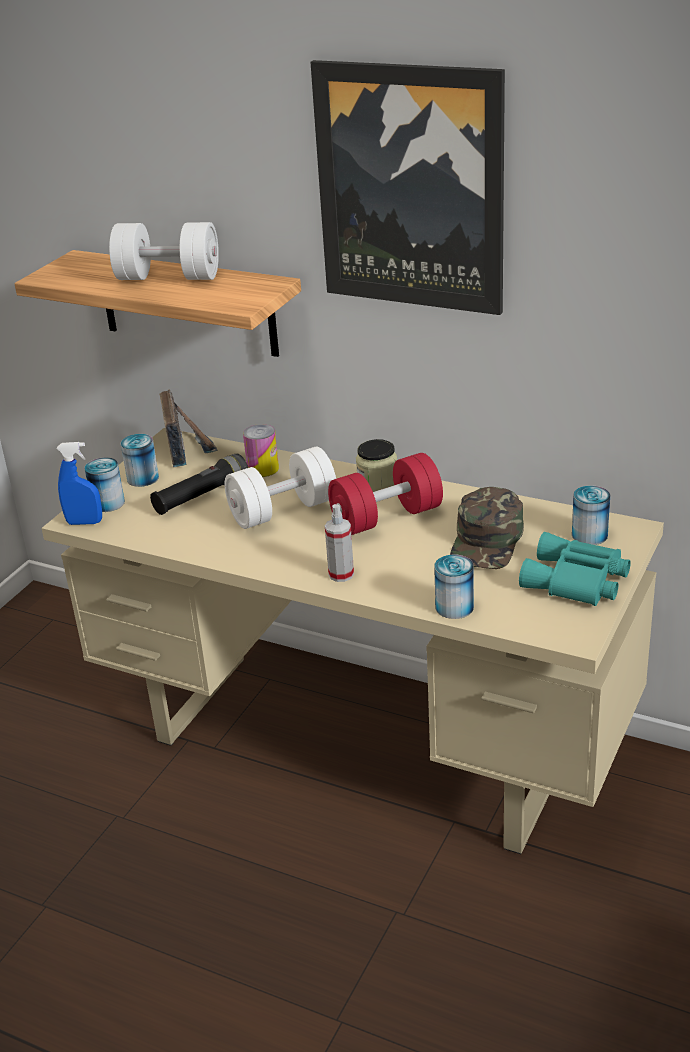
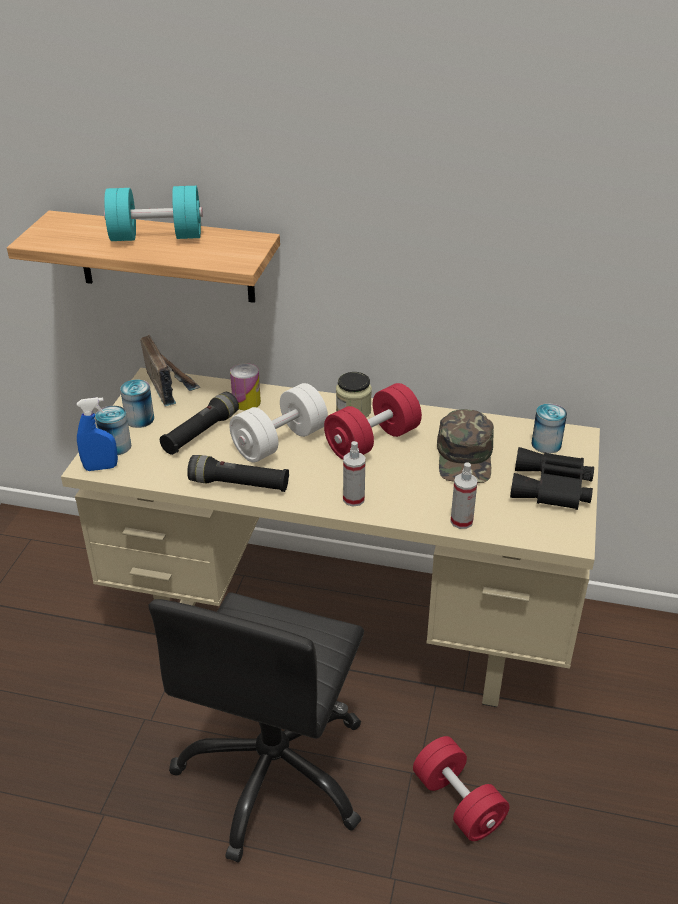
camera: 15 degrees left, 5 degrees up
white dumbbell [109,222,219,280] -> turquoise dumbbell [104,186,203,241]
picture [311,60,505,315] -> none
can [434,554,474,619] -> spray bottle [450,462,478,529]
turquoise binoculars [519,532,631,606] -> black binoculars [510,447,594,510]
none -> black office chair [148,592,364,863]
none -> black flashlight [187,455,289,492]
none -> red dumbbell [413,736,510,841]

